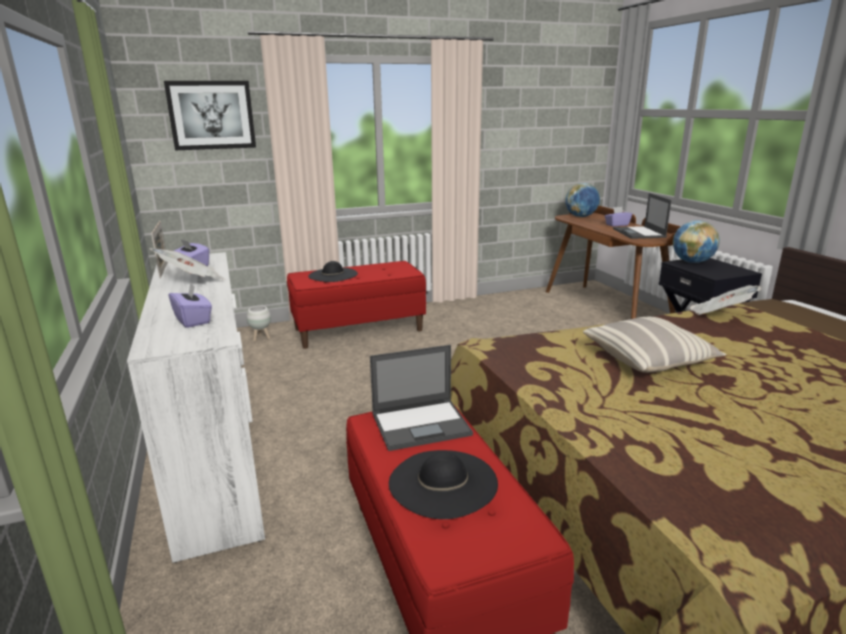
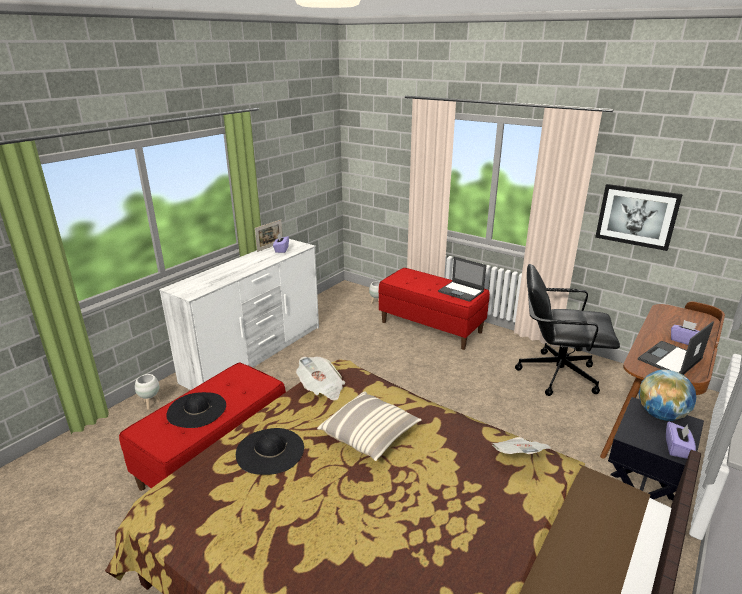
camera: 55 degrees right, 5 degrees up
newspaper [149,248,225,279] -> newspaper moved to [296,357,345,401]
picture [164,81,256,150] -> picture moved to [595,184,683,251]
purple tissue box [169,283,212,328] -> purple tissue box moved to [666,422,696,459]
black hat [308,261,358,282] -> black hat moved to [236,428,304,475]
laptop [370,345,473,451] -> laptop moved to [438,257,486,302]
globe [565,183,600,217] -> none
none -> white planter [135,374,160,410]
none -> black office chair [515,264,620,396]

